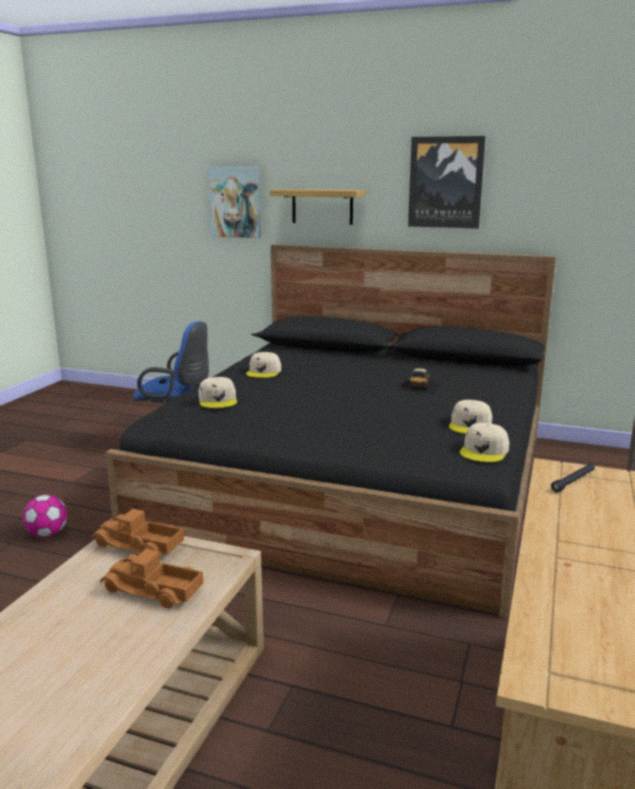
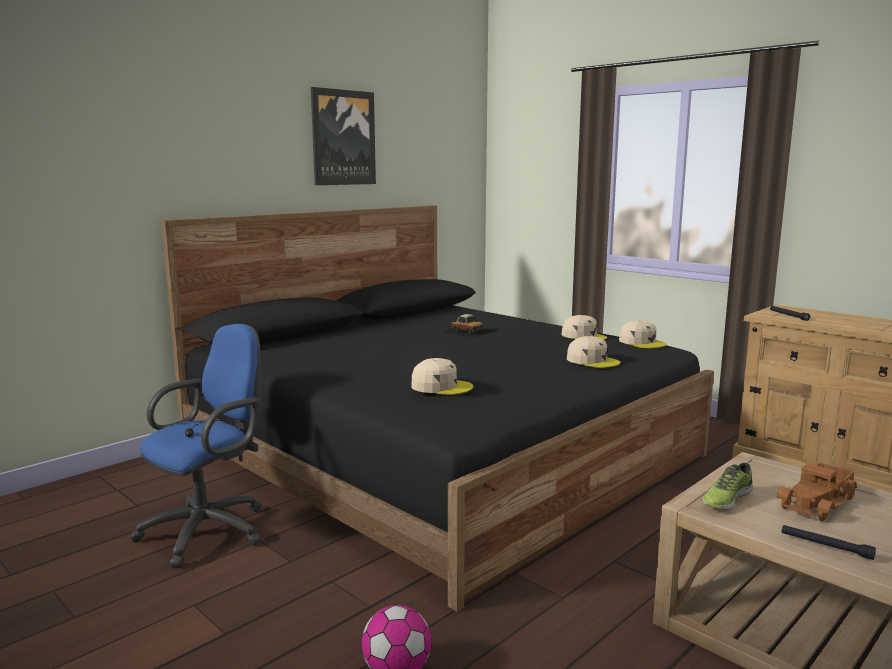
camera: 65 degrees left, 5 degrees down
toy truck [91,509,184,557] -> shoe [703,463,753,510]
picture [207,167,261,238] -> none
beige cap [246,352,281,378] -> beige cap moved to [567,336,620,368]
shelf [270,189,365,225] -> none
none -> black flashlight [782,525,876,560]

